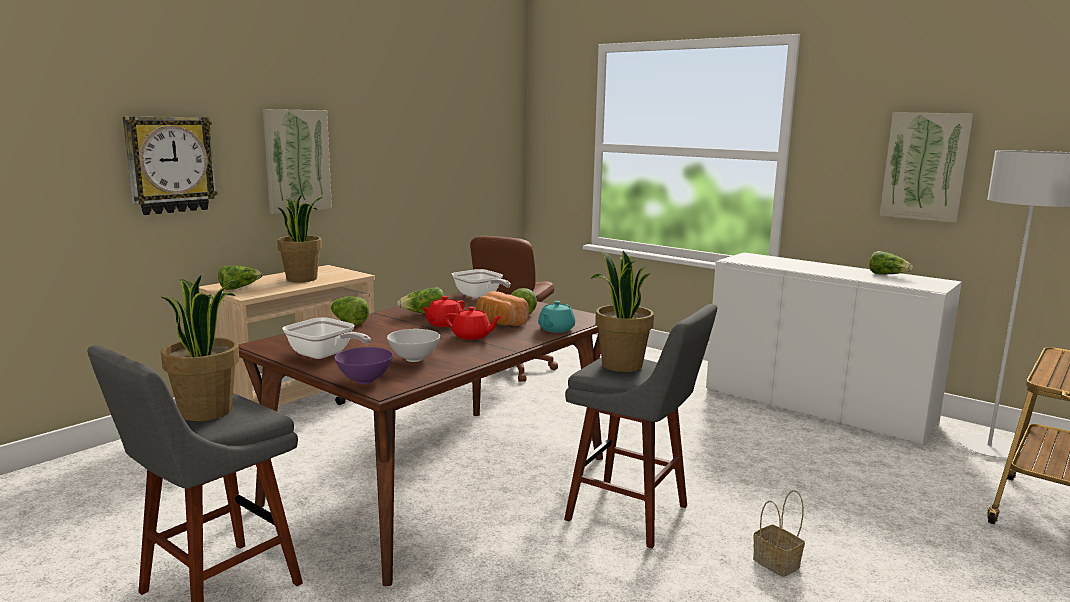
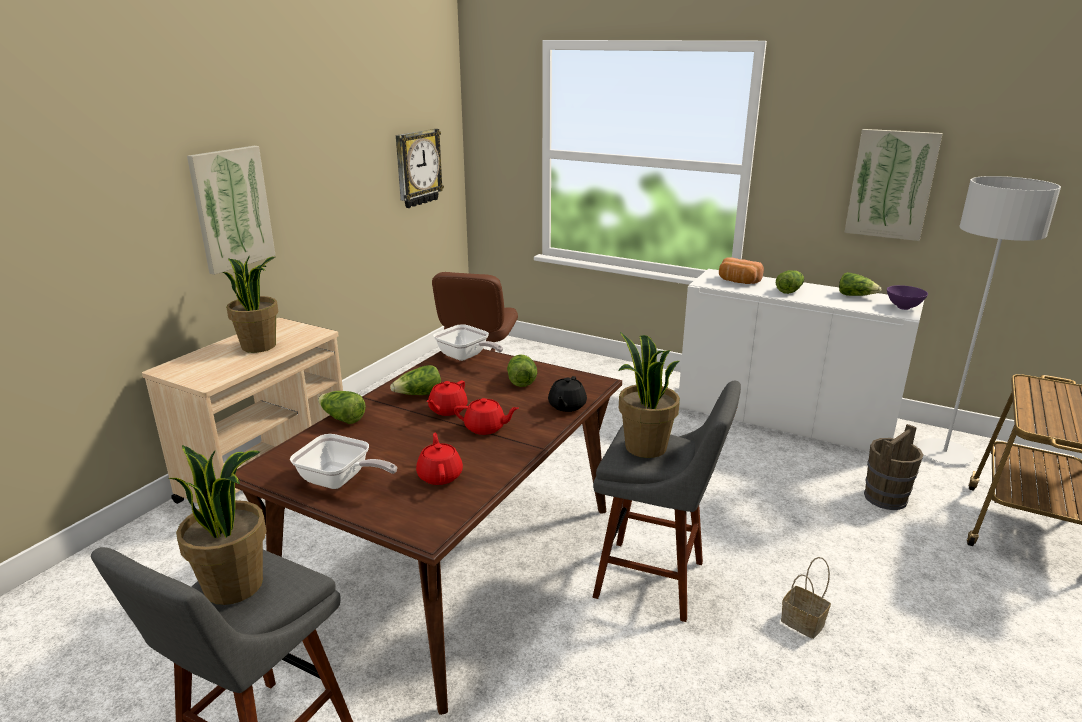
camera: 10 degrees left, 10 degrees up
wall clock [123,117,218,215] -> wall clock moved to [396,129,444,208]
lettuce [218,265,263,290] -> lettuce moved to [776,270,804,294]
purple bowl [334,347,393,384] -> purple bowl moved to [887,285,928,310]
white bowl [387,329,440,362] -> red teapot [416,433,463,485]
bread [476,291,529,326] -> bread moved to [719,257,764,284]
turquoise teapot [538,301,575,333] -> black teapot [548,376,587,412]
none -> brown bucket [864,424,923,510]

